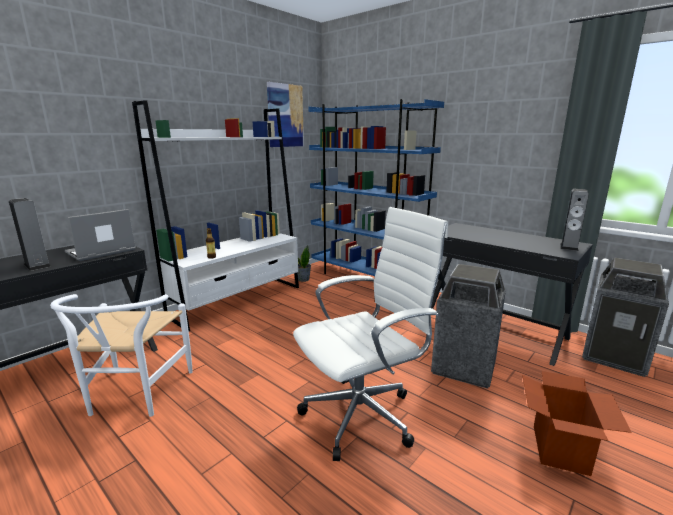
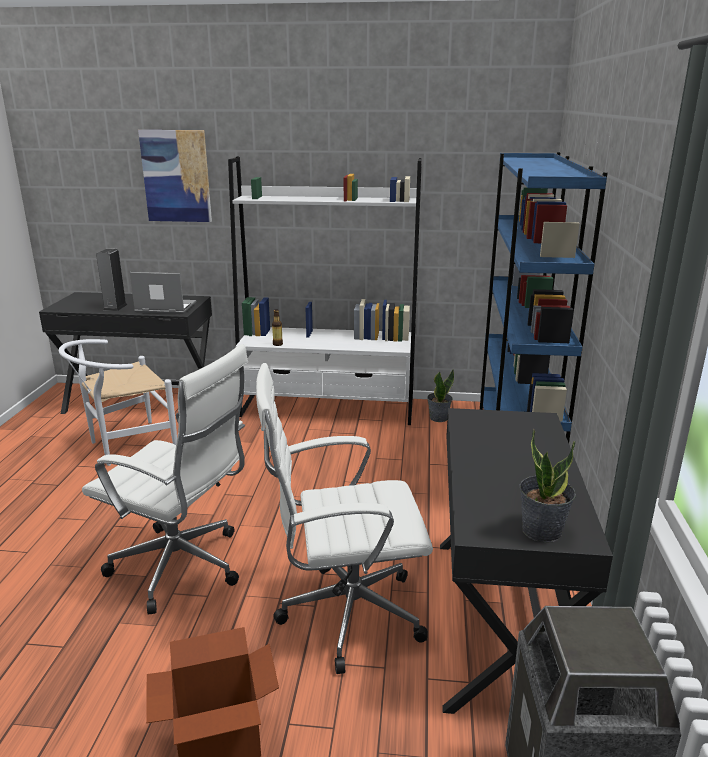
camera: 55 degrees right, 5 degrees up
picture [267,82,304,147] -> picture moved to [138,130,212,222]
trash can [431,264,506,389] -> white office chair [256,363,433,674]
speaker [560,189,589,251] -> potted plant [520,429,576,543]

